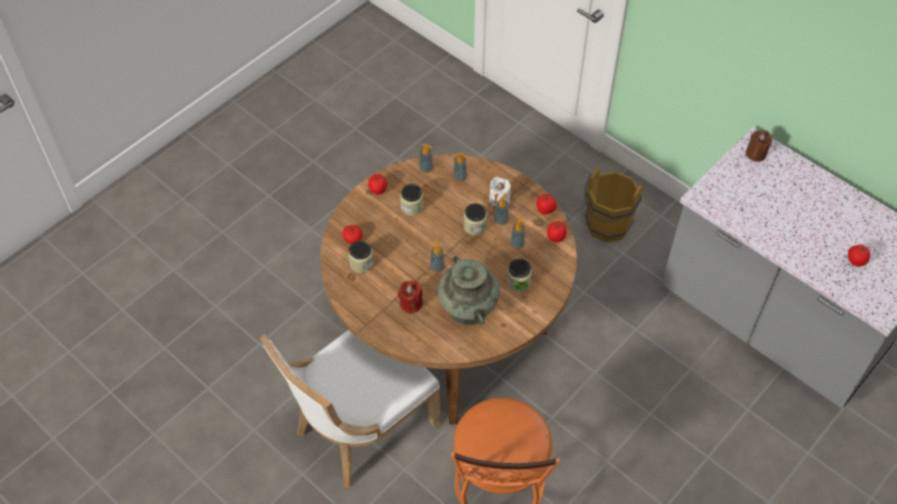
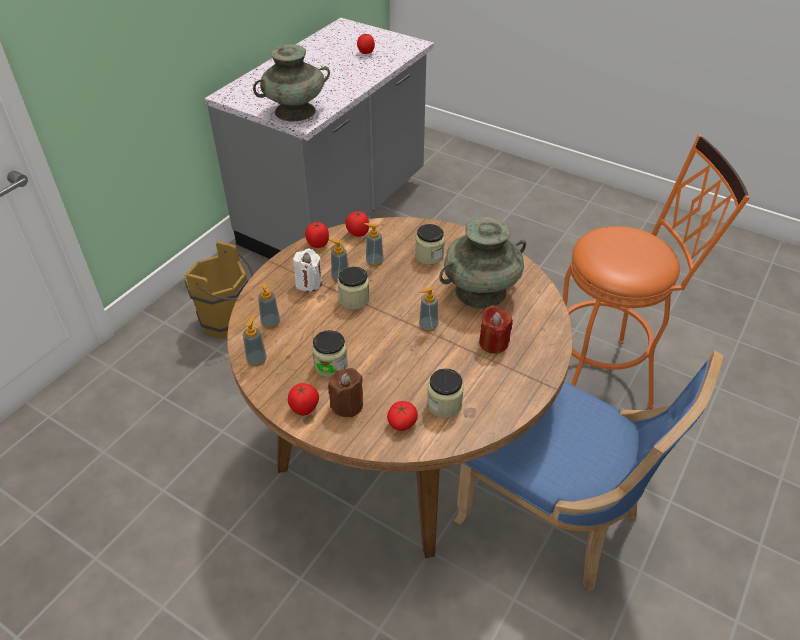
camera: 100 degrees left, 10 degrees down
white chair [260,330,442,488] -> blue chair [454,350,723,592]
brown candle [745,130,772,162] -> brown candle moved to [328,368,363,418]
none -> turquoise vase [253,44,330,122]

